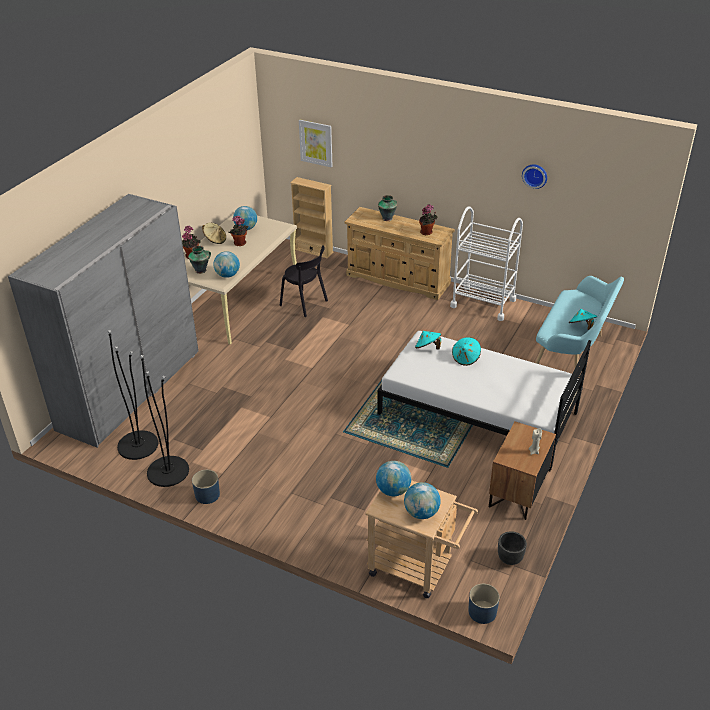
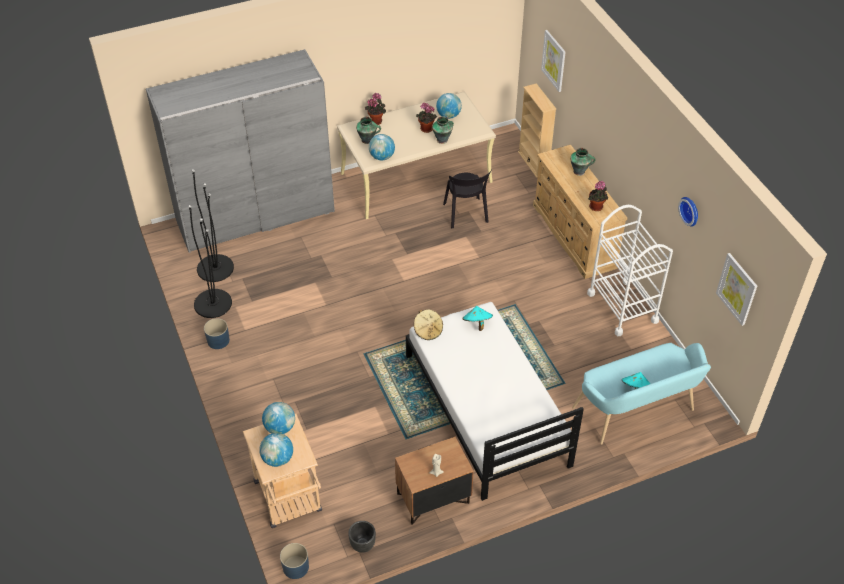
camera: 40 degrees right, 10 degrees up
beige hat [202,223,226,244] -> beige hat moved to [414,309,443,340]
turquoise hat [452,337,481,366] -> none
none -> vase [432,116,454,144]
none -> picture [716,253,757,326]

